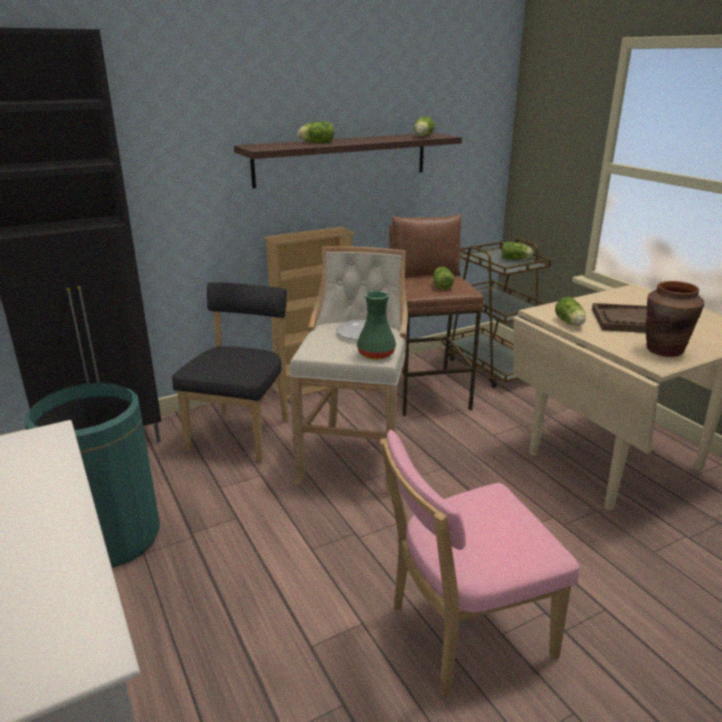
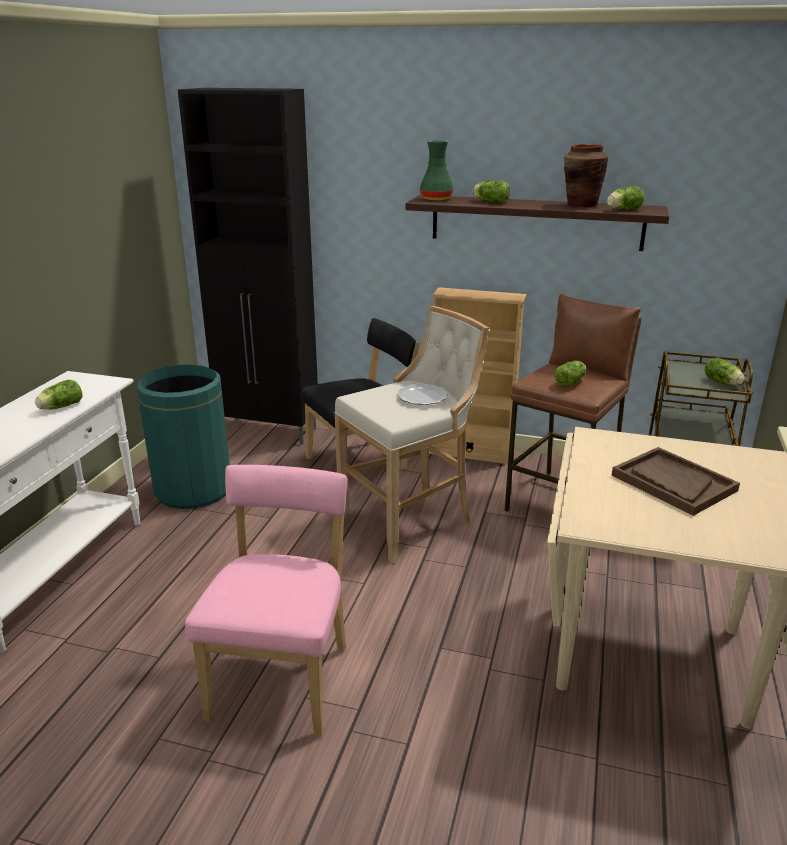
camera: 45 degrees right, 0 degrees up
green vase [357,291,396,360] -> green vase moved to [420,140,453,200]
pink chair [380,430,580,698] -> pink chair turned 75 degrees clockwise [185,465,347,736]
lettuce [555,297,586,326] -> lettuce moved to [35,380,82,410]
brown vase [646,281,704,357] -> brown vase moved to [564,144,608,207]

